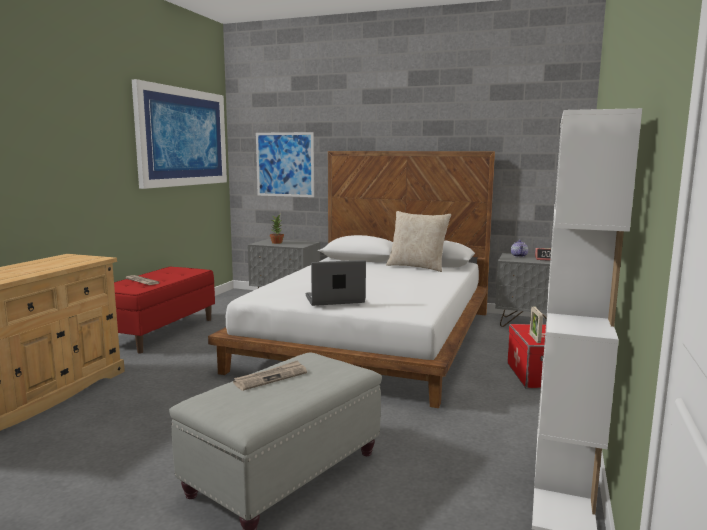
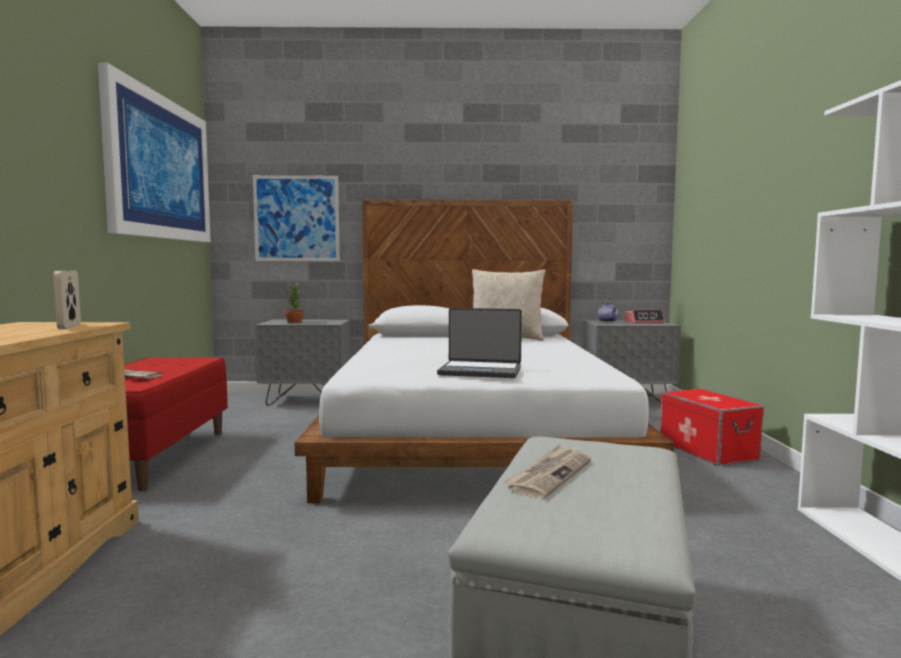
camera: 20 degrees left, 5 degrees down
laptop [306,260,366,306] -> laptop turned 135 degrees counterclockwise [437,308,522,378]
picture frame [530,306,543,343] -> picture frame moved to [53,271,81,329]

